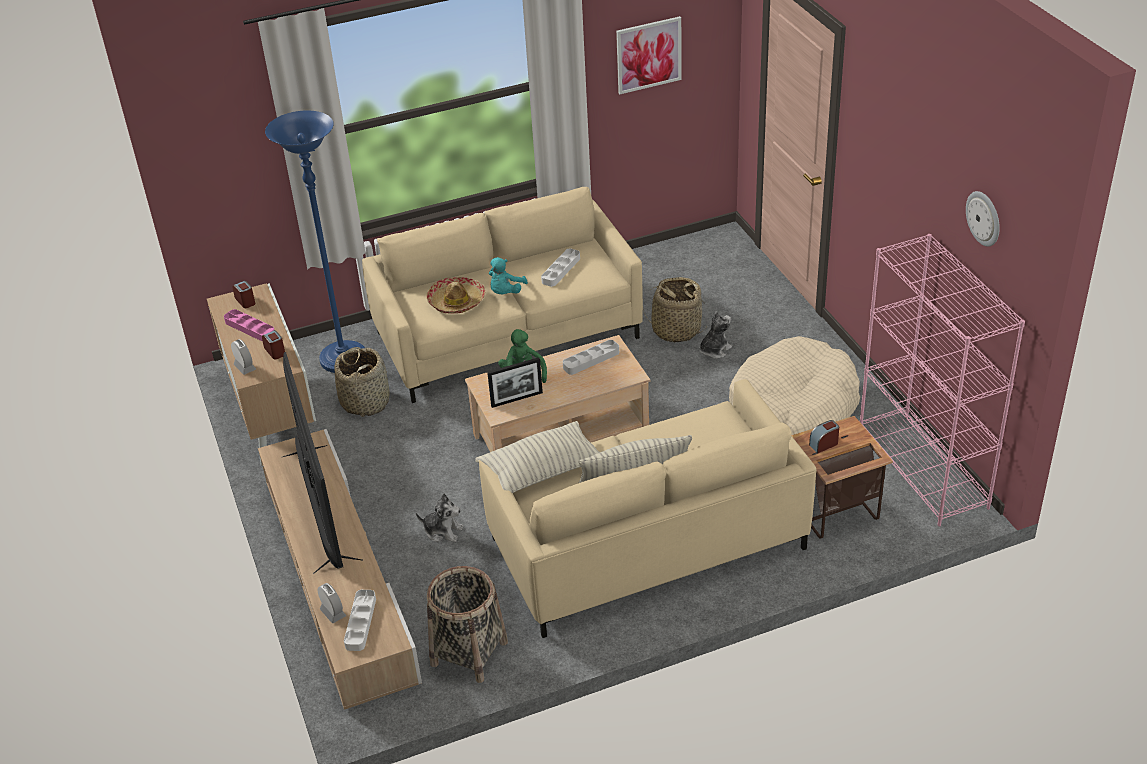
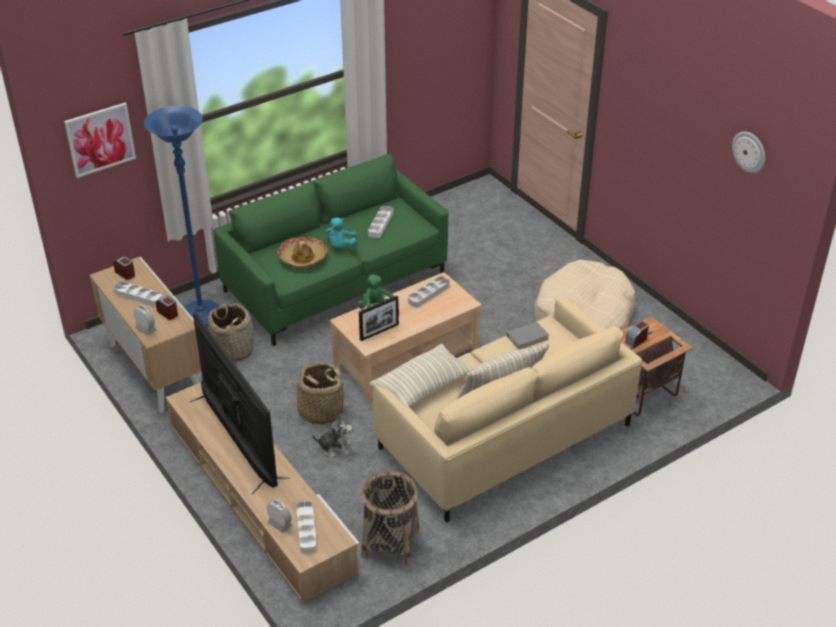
camera: 15 degrees left, 0 degrees up
pink tray [224,309,274,342] -> white tray [113,281,162,306]
beige sofa [362,187,643,403] -> green sofa [213,154,448,346]
picture [616,16,681,94] -> picture moved to [64,103,136,178]
basket [643,277,706,343] -> basket moved to [287,362,349,424]
plush toy [699,312,732,359] -> none
pink bookcase [859,234,1025,526] -> none
none -> grey book [506,322,549,350]

